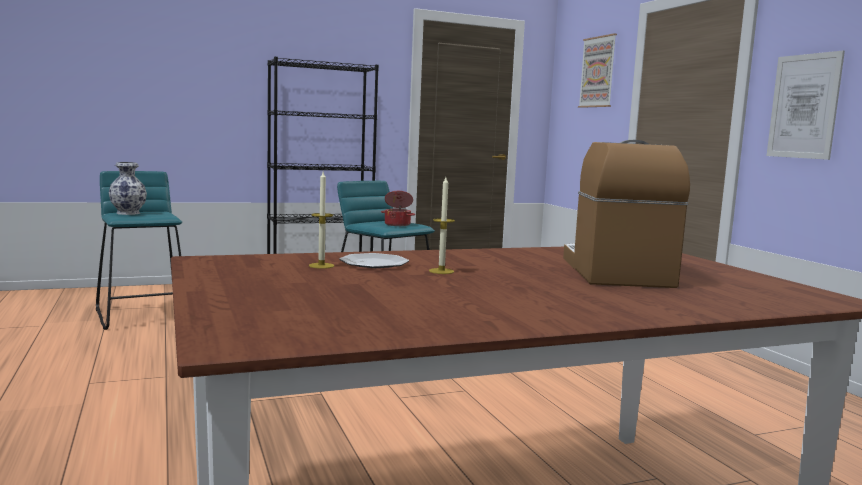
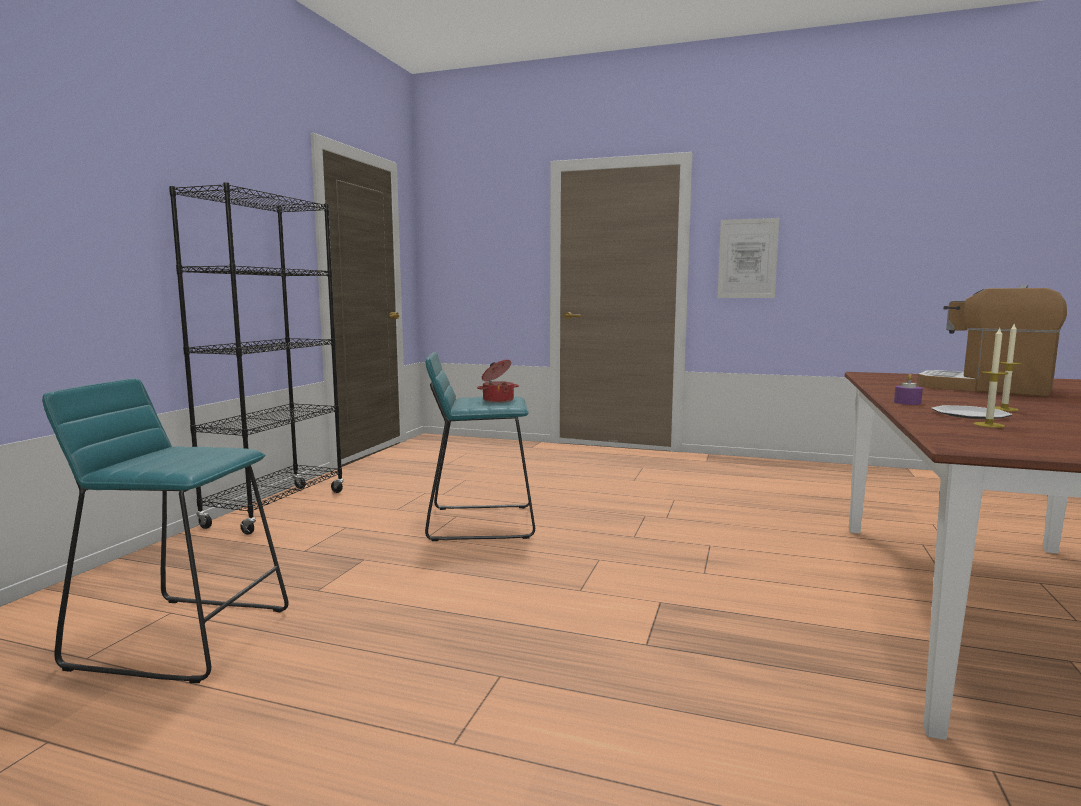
camera: 50 degrees left, 0 degrees up
vase [109,162,147,215] -> none
picture [578,33,617,108] -> none
none -> purple candle [894,374,923,405]

